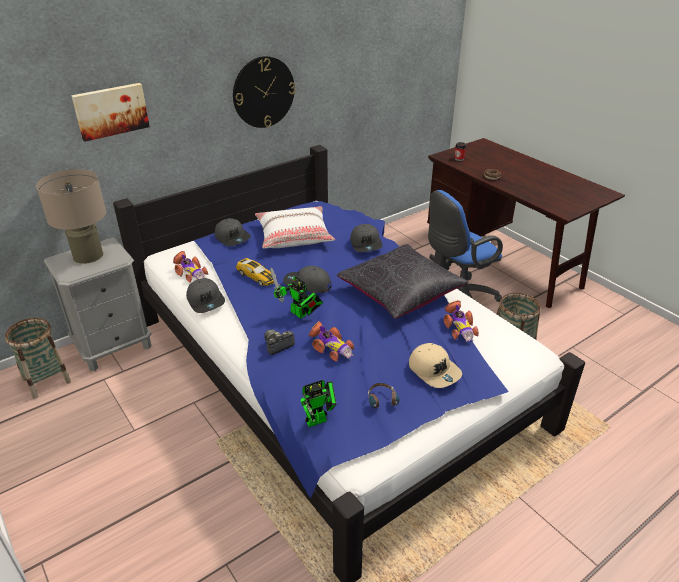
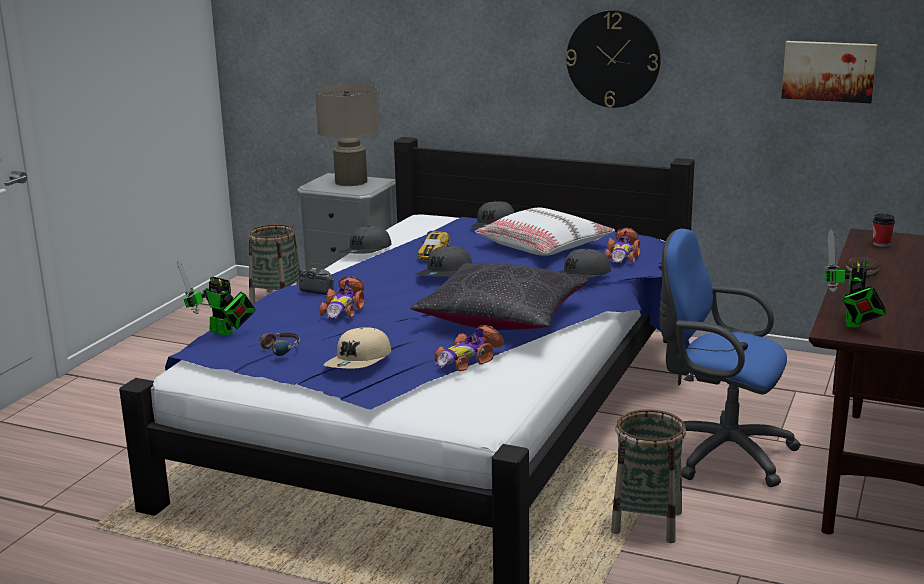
camera: 60 degrees right, 15 degrees down
picture [71,83,150,142] -> picture moved to [782,41,878,103]
toy car [173,251,208,283] -> toy car moved to [605,228,640,263]
toy robot [270,268,323,319] -> toy robot moved to [824,229,886,328]
grey cap [283,266,331,293] -> grey cap turned 135 degrees counterclockwise [416,245,472,276]

